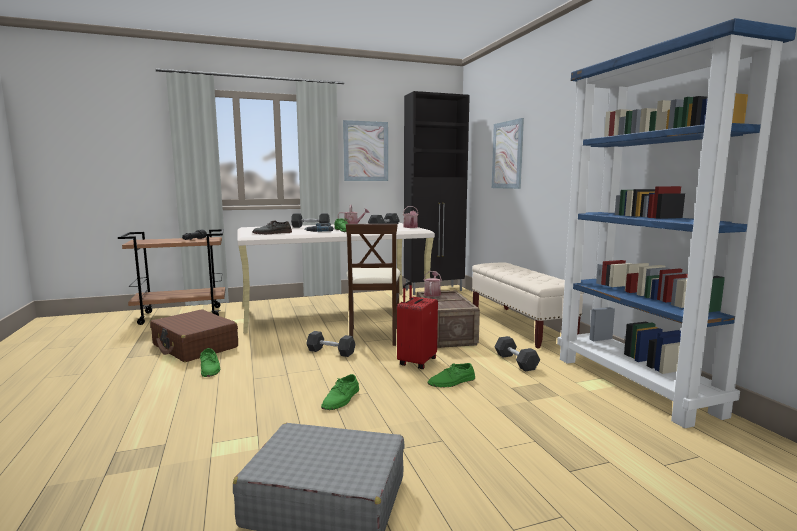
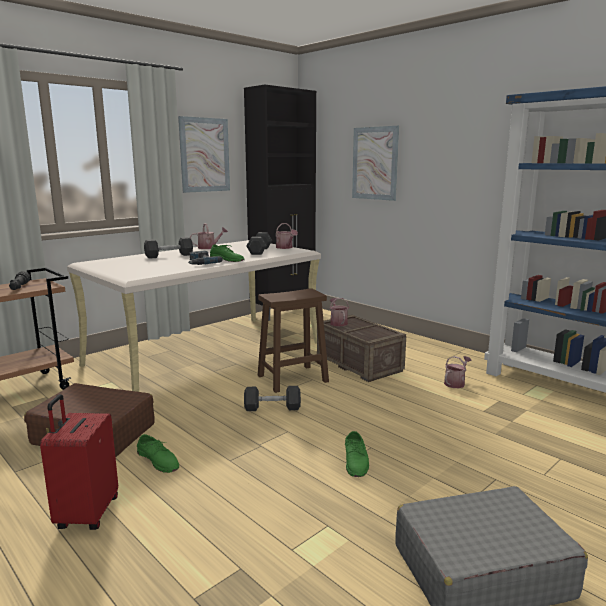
camera: 25 degrees left, 5 degrees up
grey shoe [252,220,292,234] -> none
beige chair [346,224,401,346] -> brown stool [258,288,329,393]
red suitcase [397,281,438,369] -> red suitcase moved to [40,394,118,530]
green shoe [428,363,475,387] -> none
beige bench [472,262,584,349] -> none
grey dumbbell [494,336,540,372] -> watering can [444,356,472,388]

